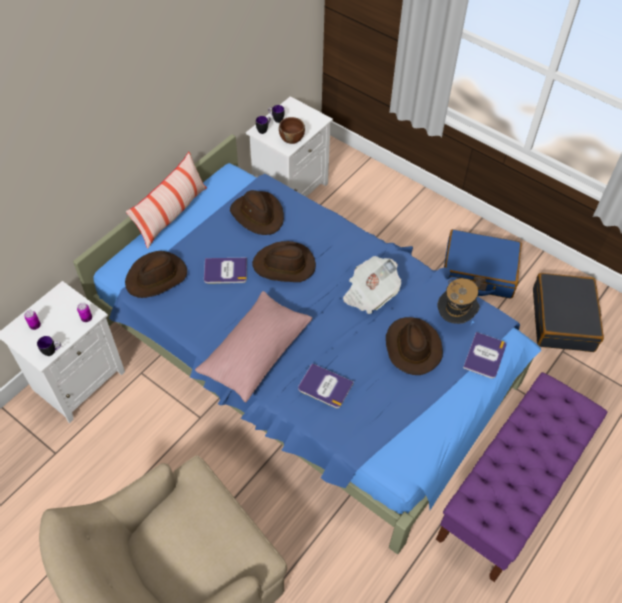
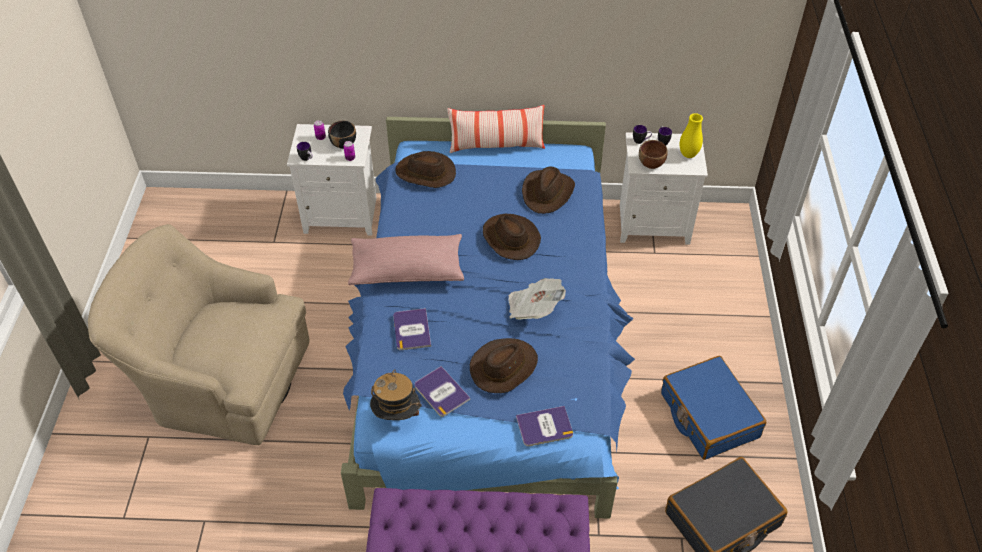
camera: 55 degrees right, 5 degrees down
book [204,258,247,284] -> book moved to [415,366,470,417]
hat [438,278,480,324] -> hat moved to [370,369,422,420]
none -> black bowl [328,121,356,149]
none -> yellow vase [680,113,703,158]

